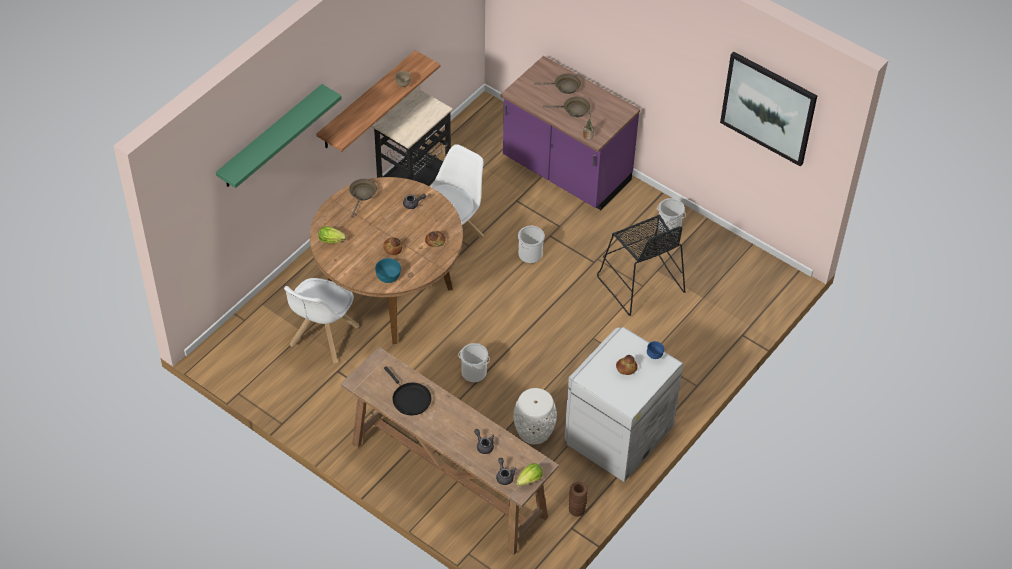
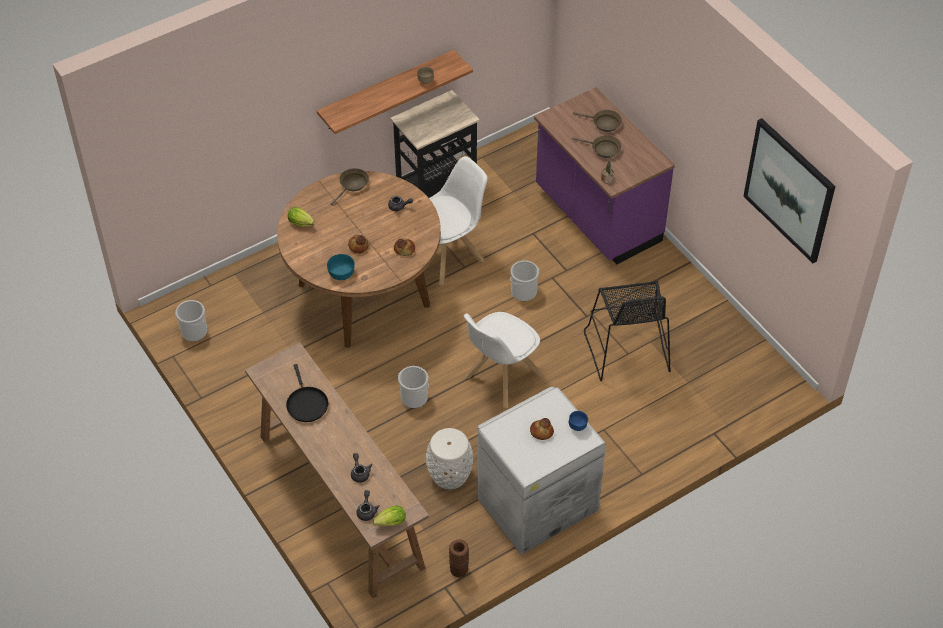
camera: 20 degrees right, 0 degrees up
green shelf [216,84,342,188] -> none
white chair [284,278,360,363] -> white chair moved to [464,312,543,408]
bucket [657,198,686,235] -> bucket moved to [175,300,207,341]

